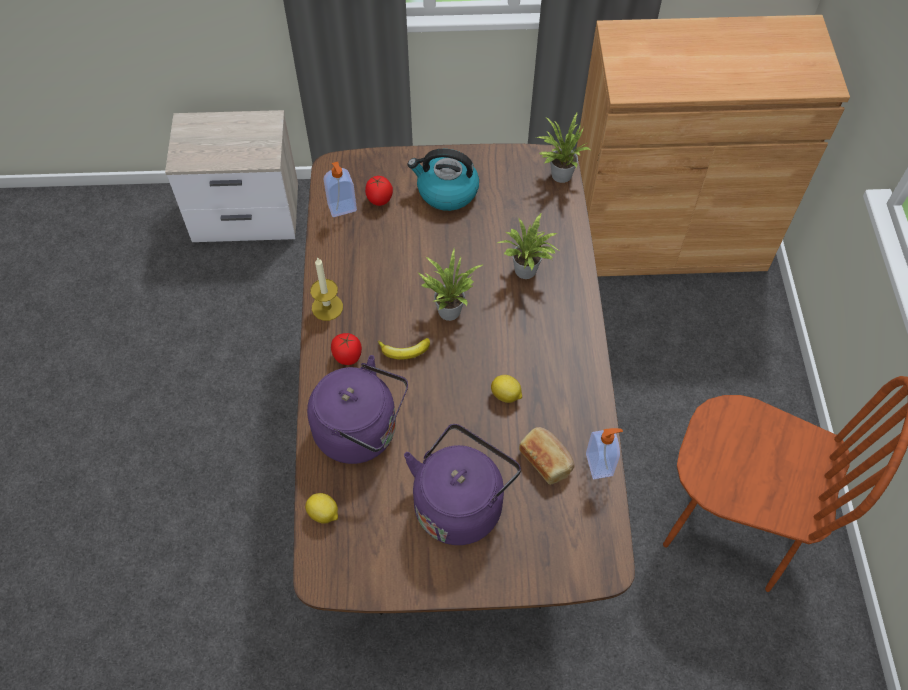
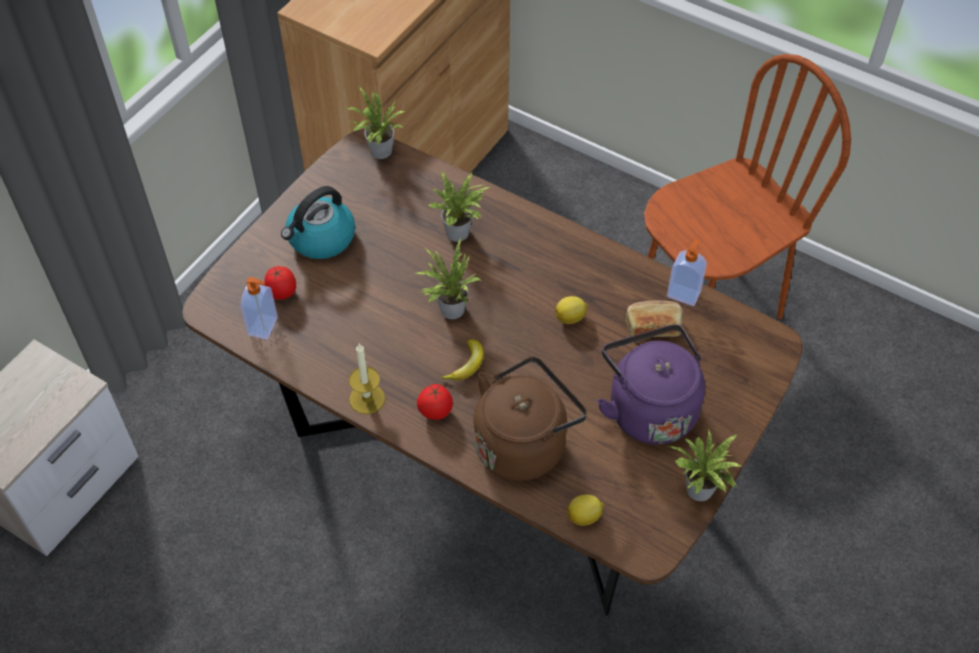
camera: 55 degrees left, 5 degrees down
purple kettle [307,355,408,464] -> brown kettle [473,356,587,481]
none -> potted plant [666,429,741,501]

